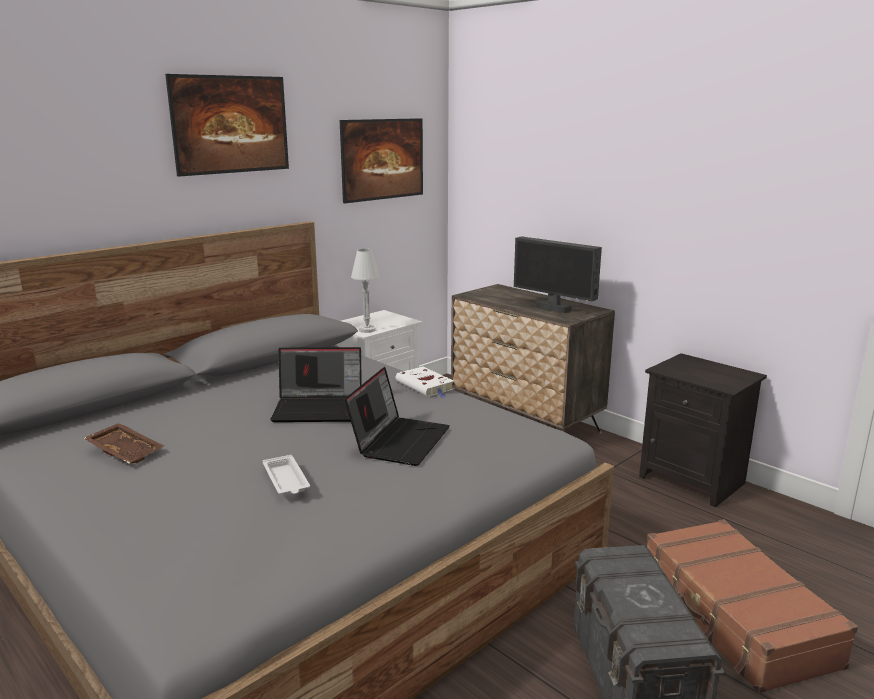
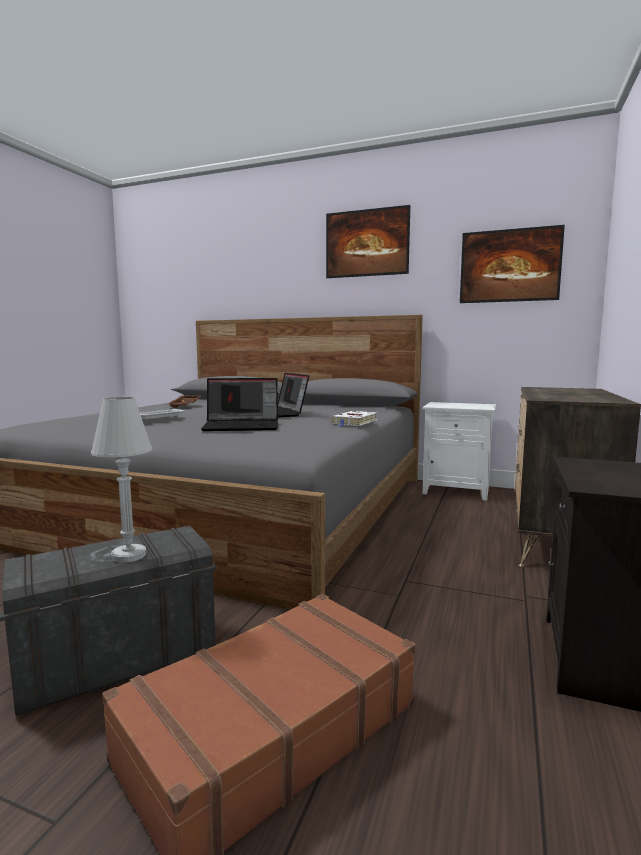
camera: 65 degrees right, 10 degrees down
white table lamp [351,249,380,333] -> white table lamp moved to [91,397,153,563]
monitor [514,236,602,313] -> none

